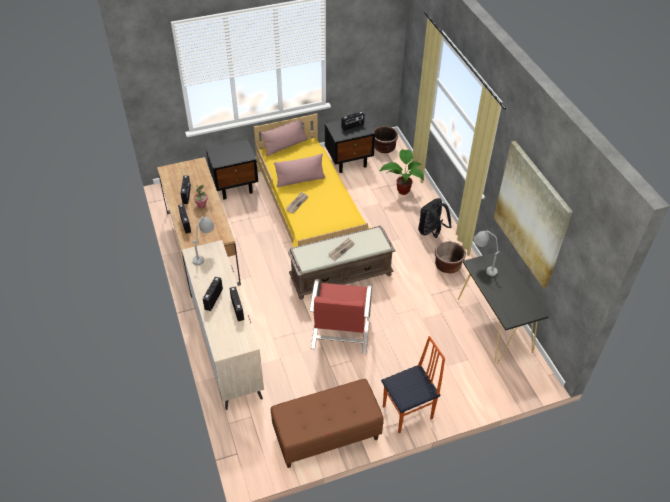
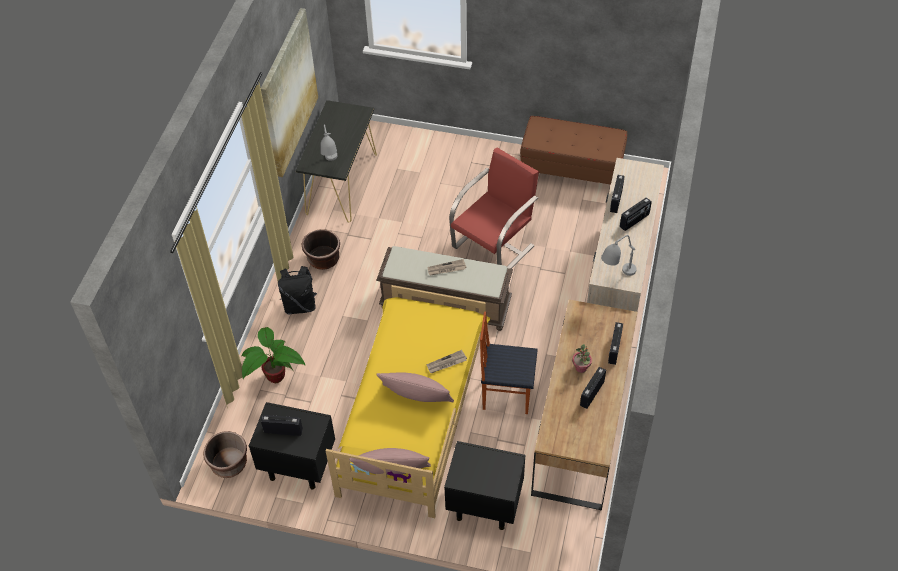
camera: 145 degrees left, 5 degrees up
chair [381,336,445,433] -> chair moved to [480,312,538,414]

